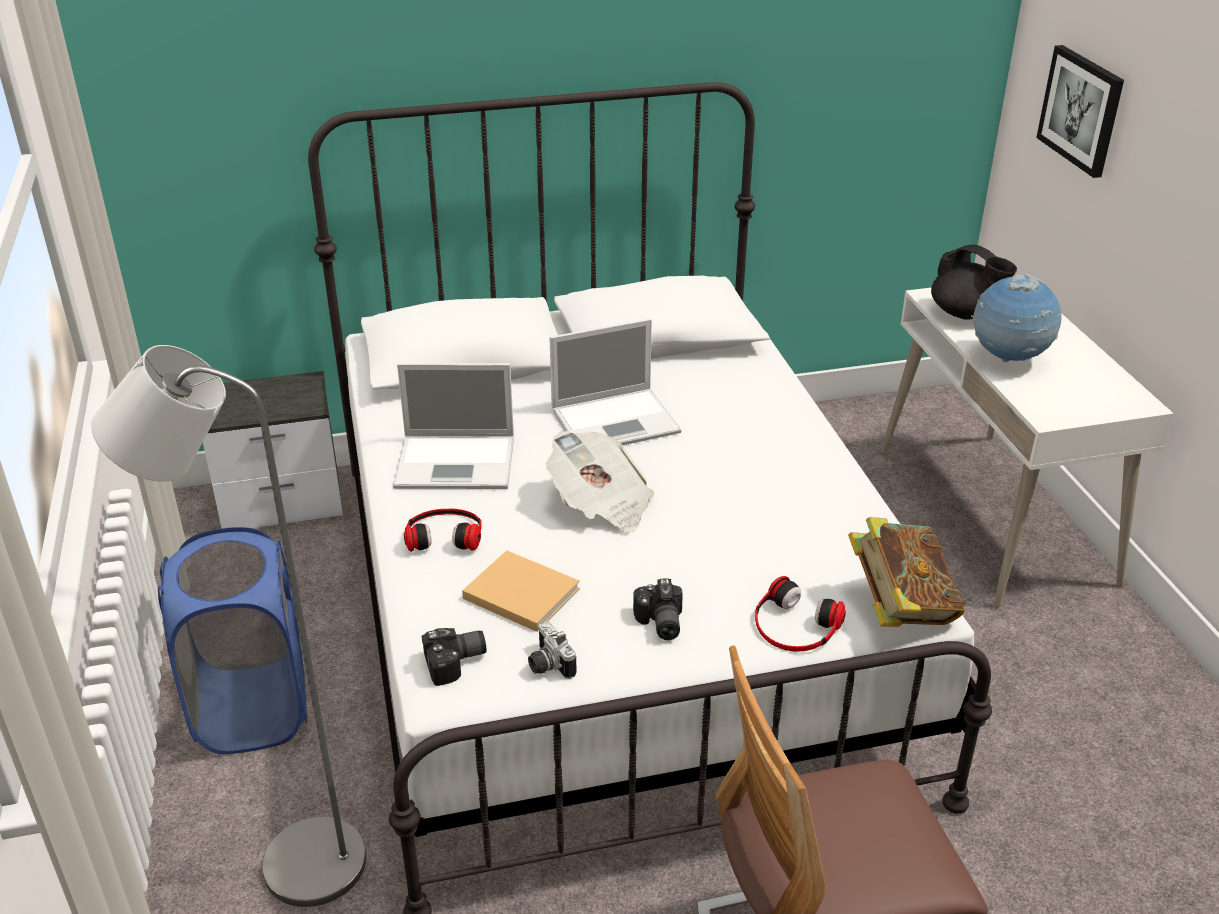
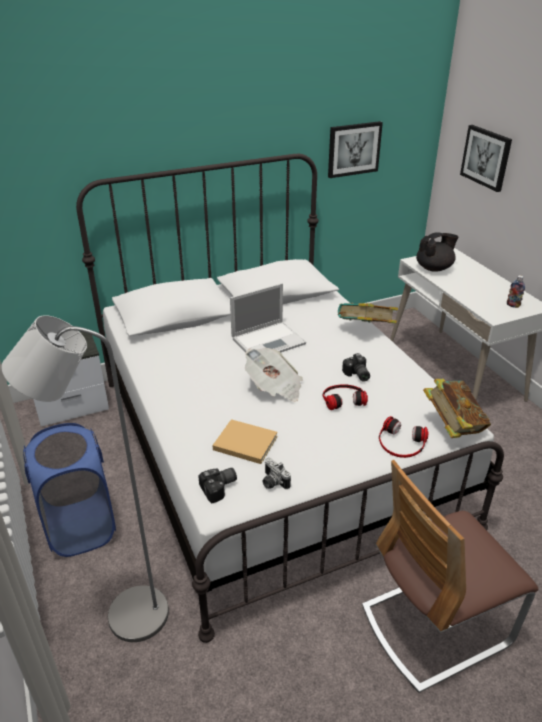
camera: 10 degrees left, 0 degrees up
laptop [393,363,514,489] -> none
headphones [404,509,481,552] -> headphones moved to [323,384,368,410]
camera [633,578,683,640] -> camera moved to [342,353,370,382]
black teapot [931,244,1017,320] -> black teapot turned 60 degrees counterclockwise [416,232,459,272]
globe [971,273,1062,362] -> none
none -> picture [328,121,383,178]
none -> book [338,303,398,323]
none -> bottle [507,275,525,308]

